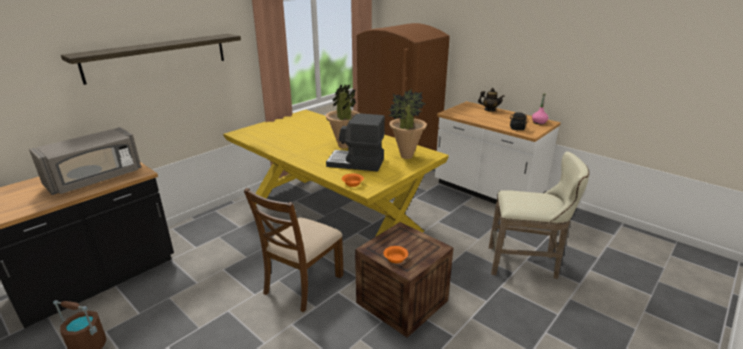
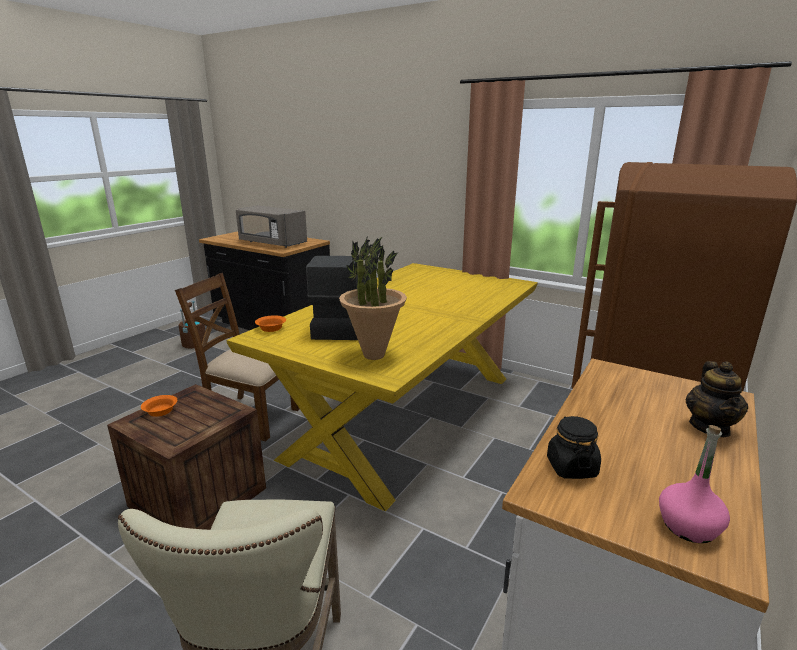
camera: 80 degrees right, 5 degrees down
shelf [61,34,241,85] -> none
potted plant [326,84,359,149] -> none

